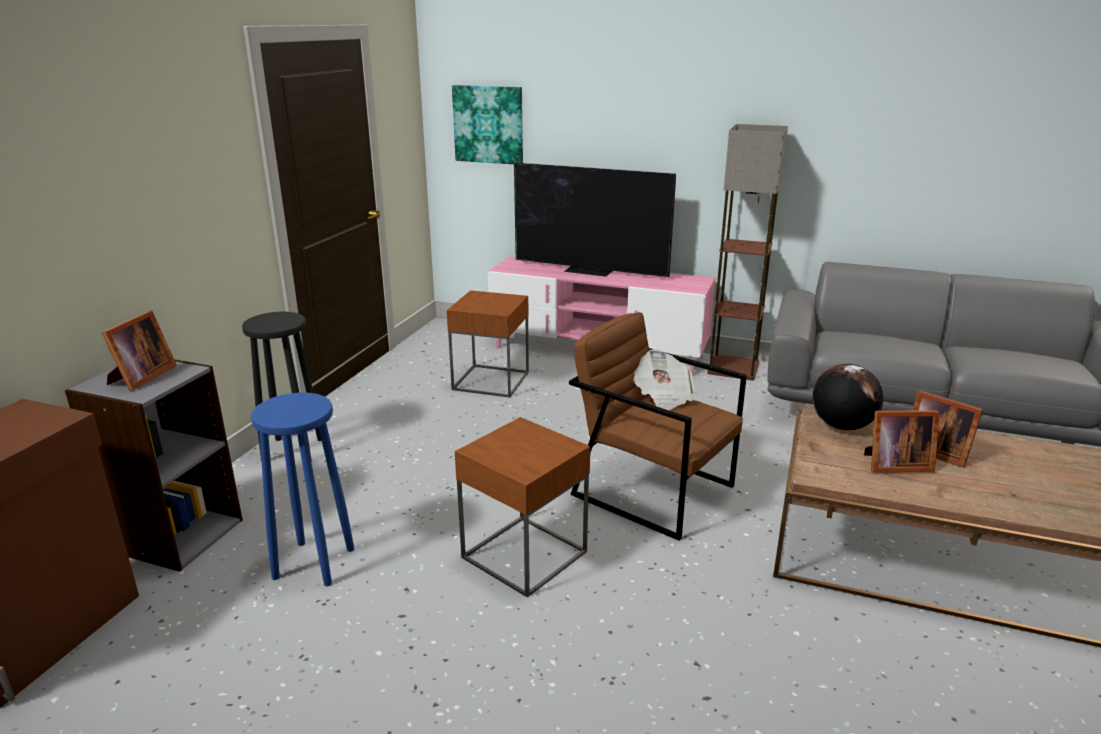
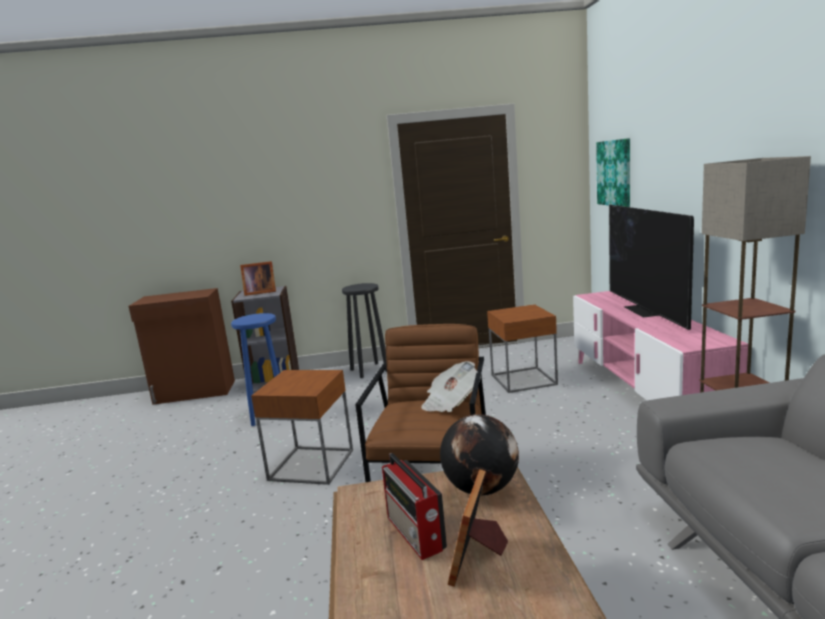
camera: 65 degrees right, 10 degrees down
picture frame [864,411,940,472] -> radio [382,453,447,560]

